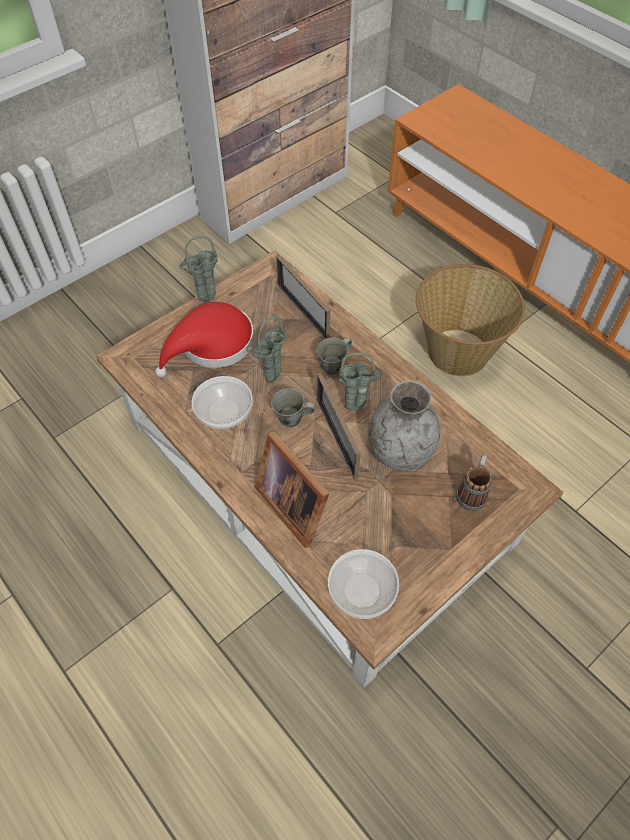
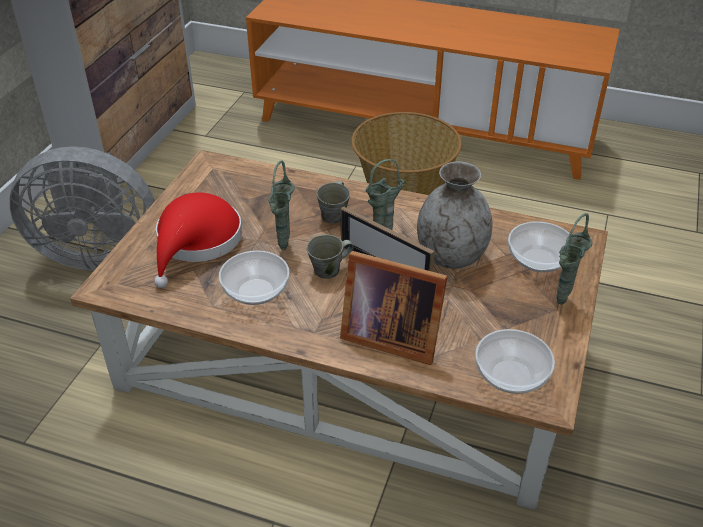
camera: 30 degrees left, 15 degrees down
green vase [179,236,218,302] -> green vase moved to [556,213,593,305]
picture frame [276,255,330,339] -> none
mug [456,454,492,511] -> bowl [508,221,570,273]
none -> grey fan [10,146,155,271]

